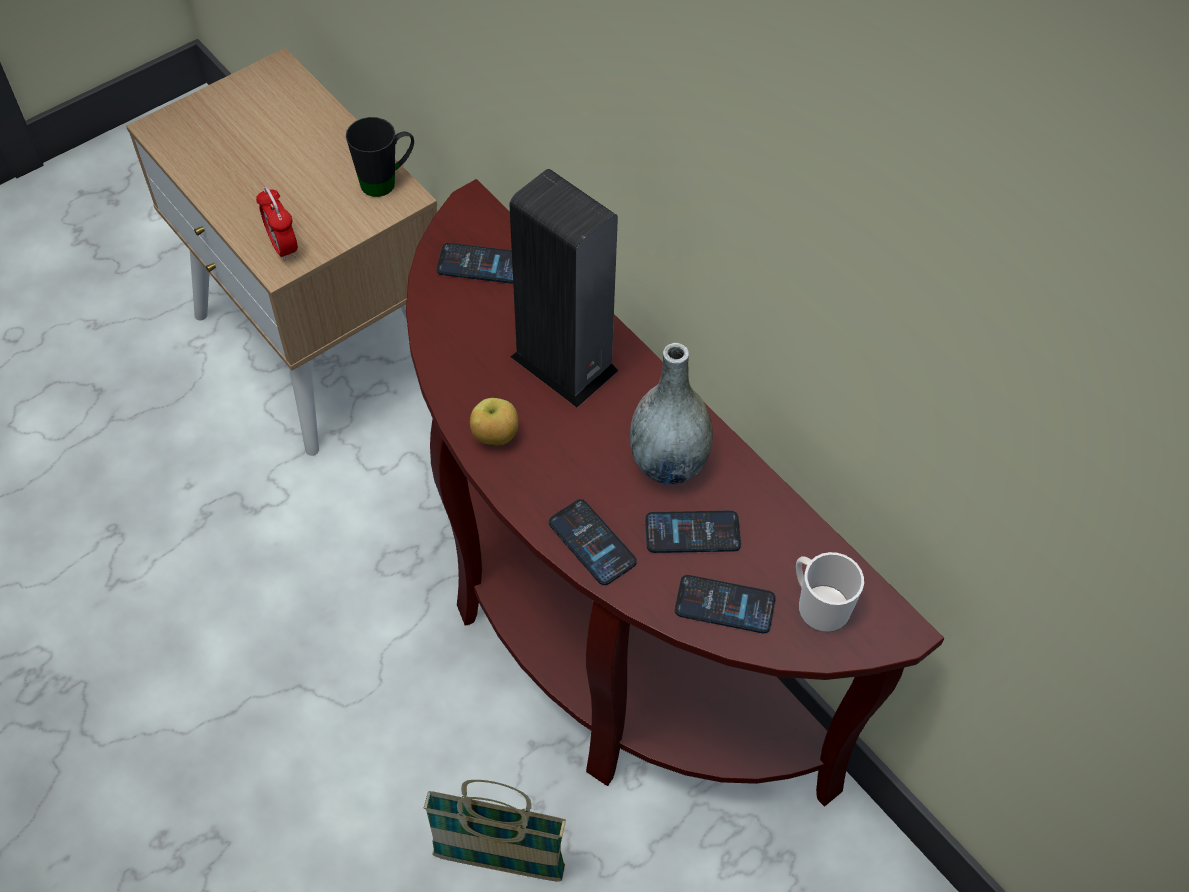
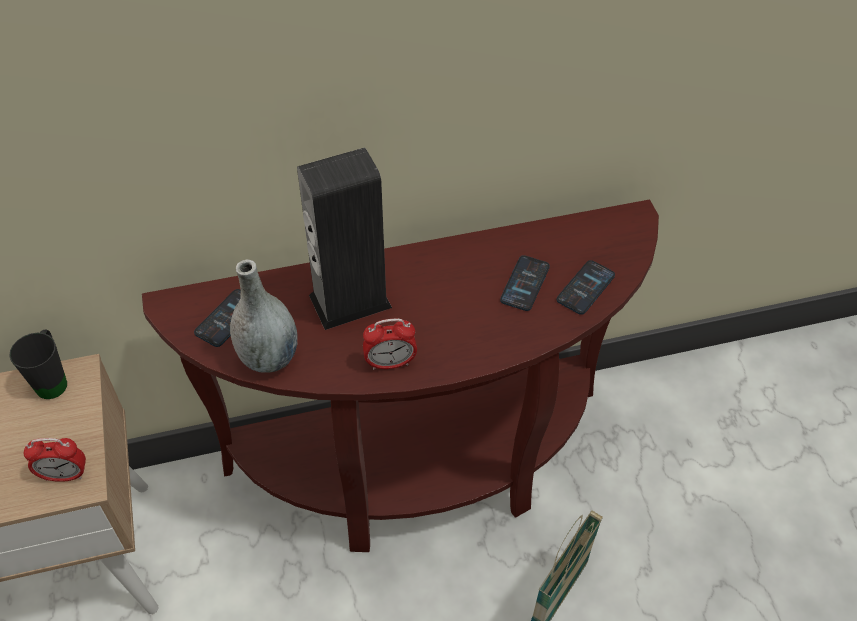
camera: 65 degrees left, 5 degrees down
apple [470,398,518,445] -> alarm clock [363,318,417,370]
phone [549,499,637,585] -> none
grey vase [630,343,713,485] -> grey vase moved to [230,259,298,373]
mug [796,552,864,632] -> none

